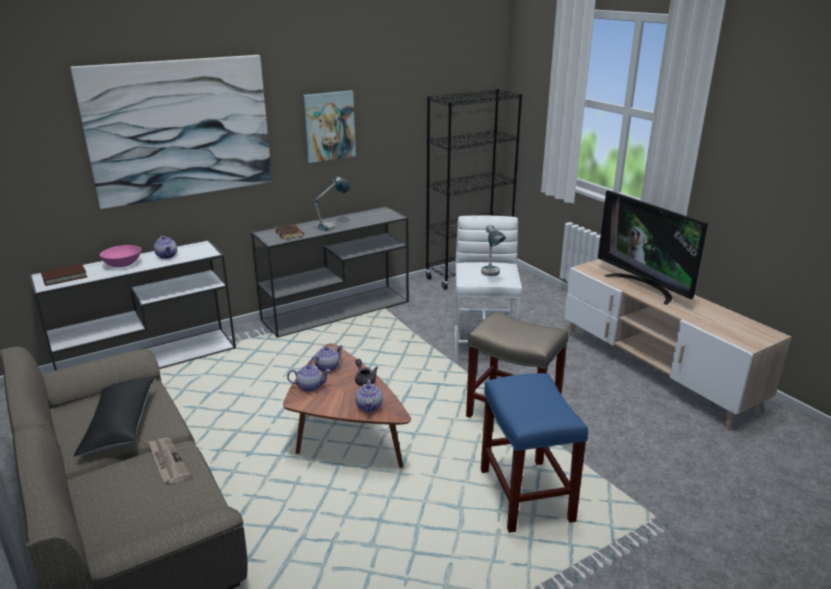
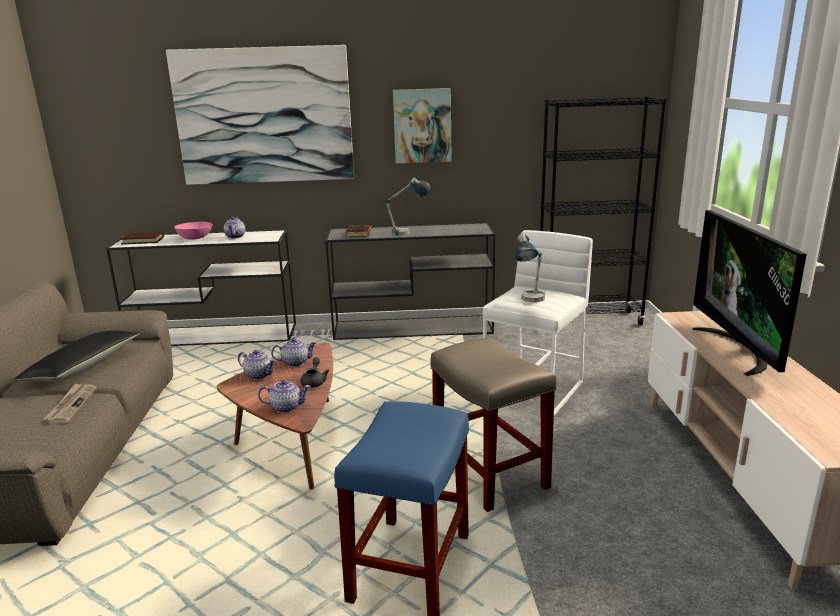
camera: 30 degrees right, 5 degrees down
teapot [355,379,383,412] -> teapot turned 120 degrees counterclockwise [258,380,311,413]

